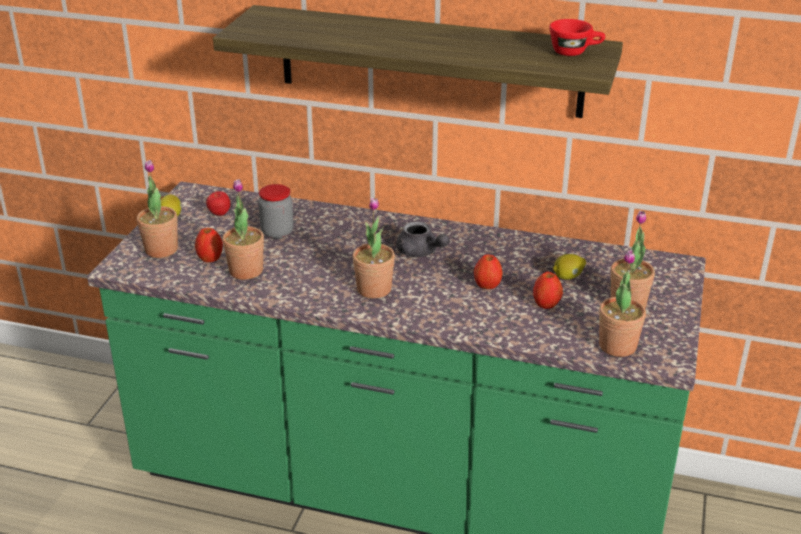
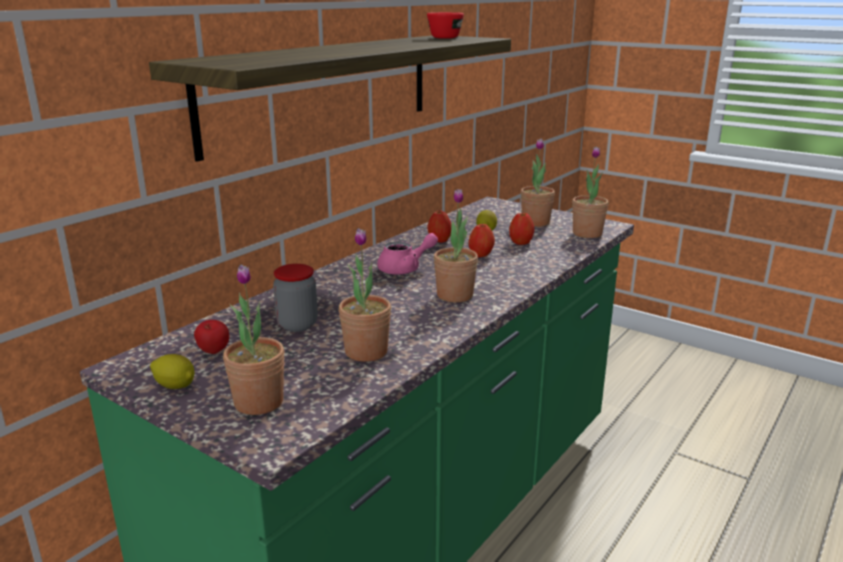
camera: 70 degrees left, 10 degrees down
apple [195,228,223,262] -> apple moved to [427,210,451,243]
grey teapot [396,221,450,257] -> pink teapot [377,233,438,274]

